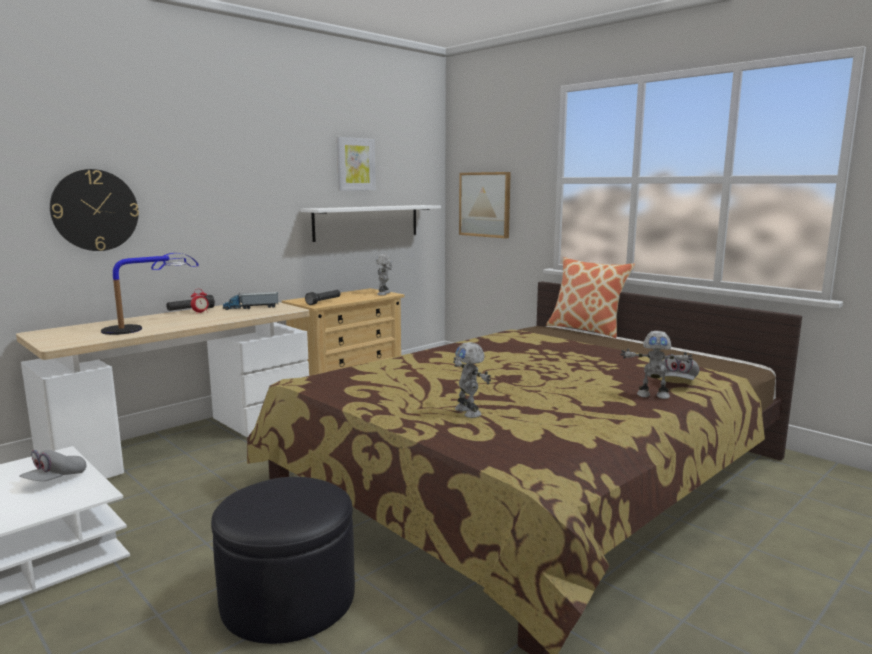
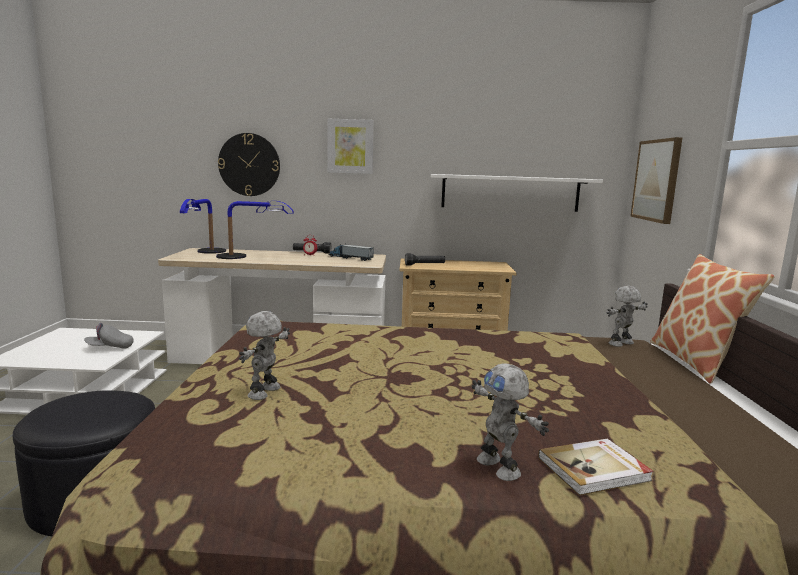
camera: 45 degrees right, 0 degrees up
picture [337,137,376,191] -> picture moved to [327,119,374,174]
toy robot [376,254,392,296] -> toy robot moved to [607,286,648,347]
grey cap [662,354,699,380] -> book [538,439,654,496]
none -> table lamp [180,199,226,254]

